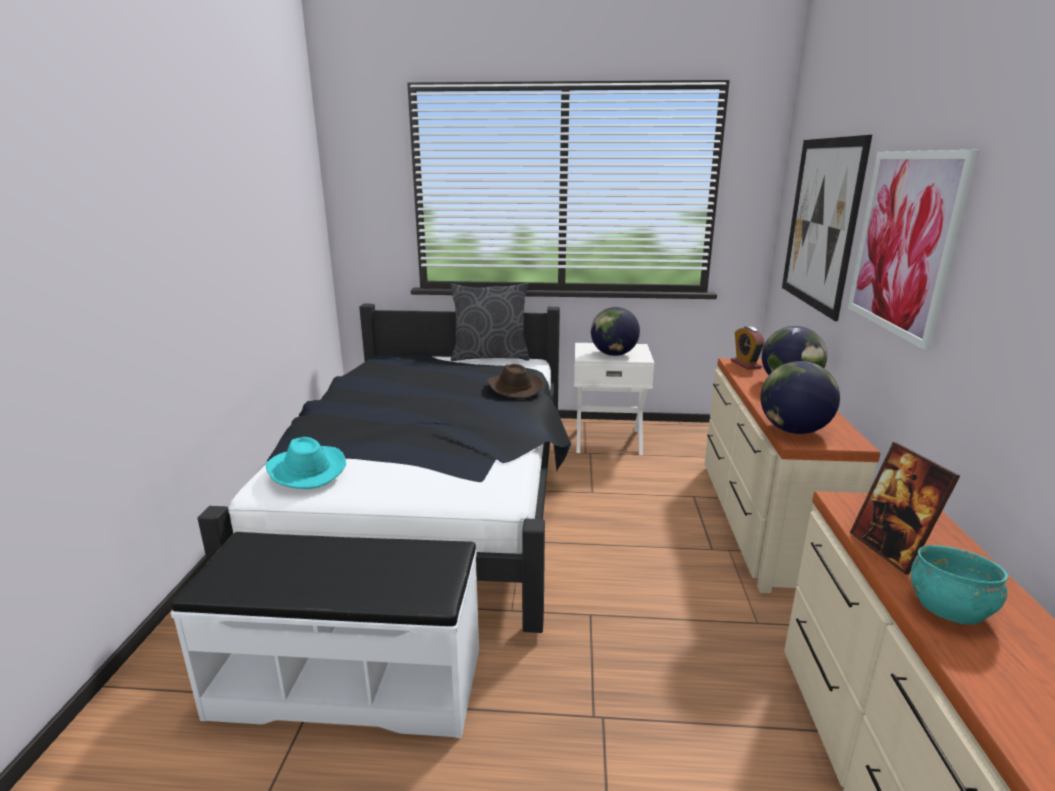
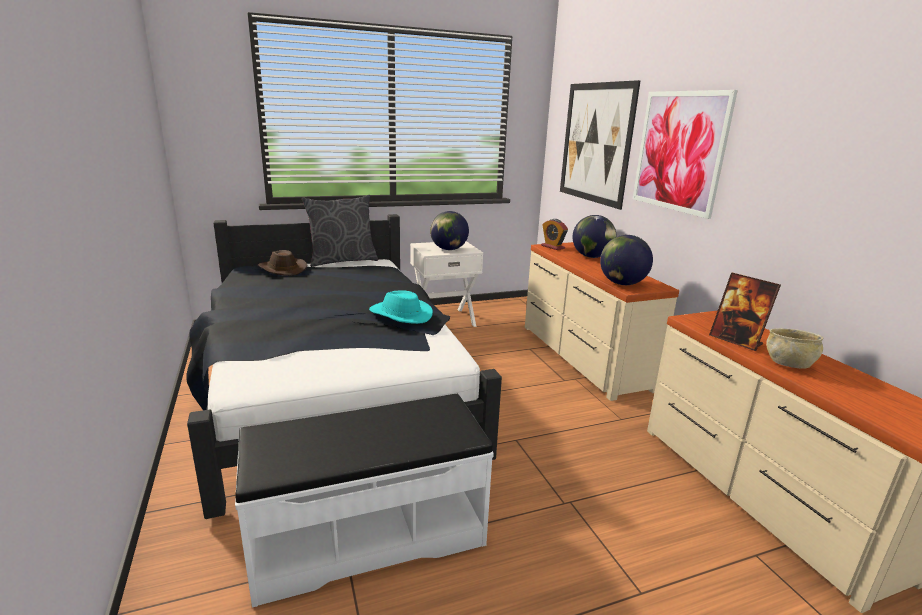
camera: 25 degrees left, 0 degrees up
turquoise hat [266,437,346,489] -> turquoise hat moved to [369,290,433,324]
brown hat [486,364,544,399] -> brown hat moved to [258,250,307,276]
turquoise bowl [911,545,1008,624] -> beige bowl [766,328,824,369]

